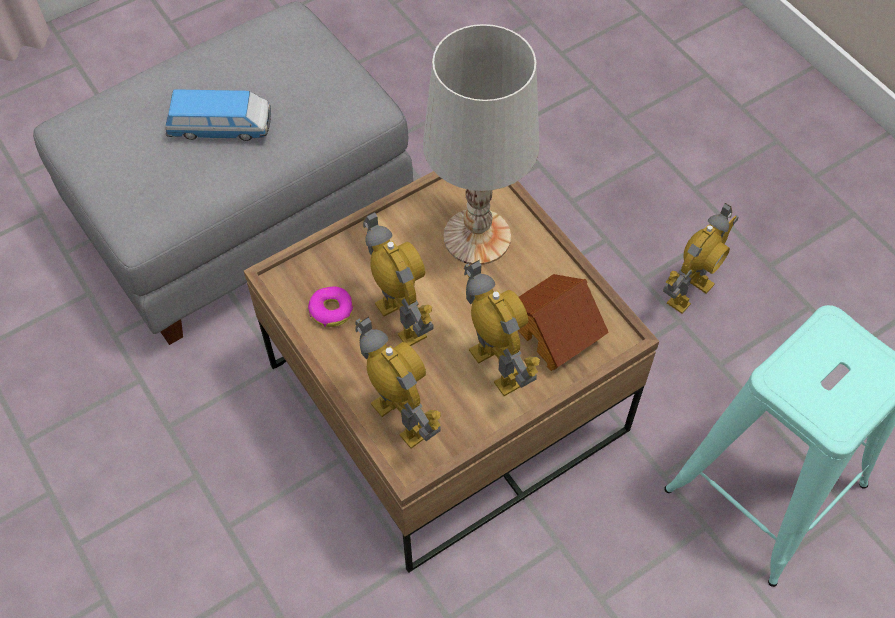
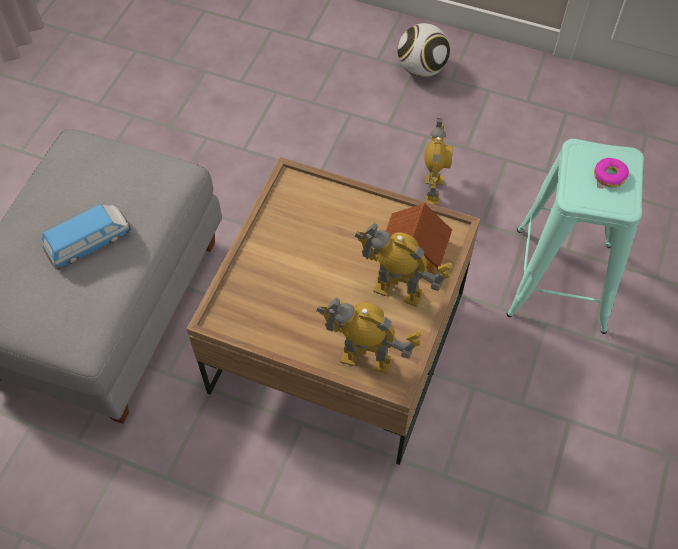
camera: 35 degrees left, 0 degrees up
donut [308,286,353,327] -> donut moved to [594,158,629,187]
toy robot [363,211,434,346] -> none
white table lamp [423,24,539,265] -> none
none -> football [398,23,450,77]

